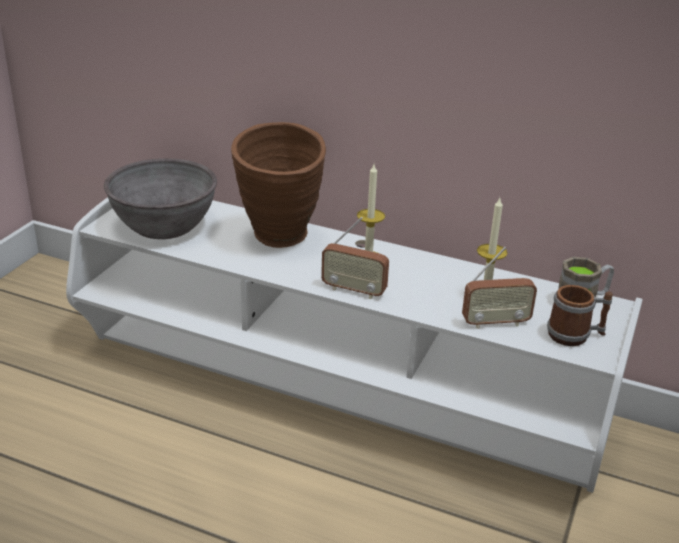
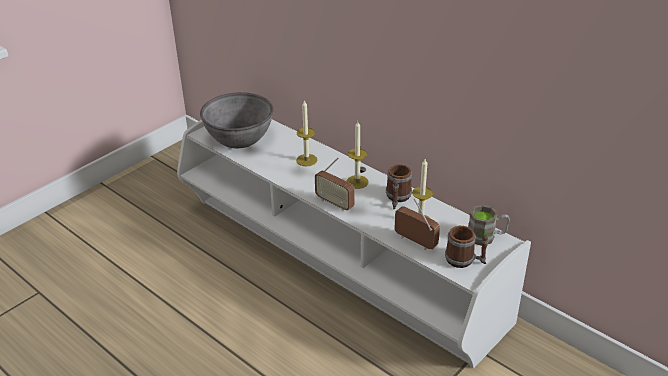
camera: 20 degrees right, 5 degrees up
brown vase [231,122,326,248] -> candle [296,100,318,166]
radio [462,246,537,329] -> radio turned 150 degrees counterclockwise [394,199,440,250]
none -> mug [386,164,412,209]

